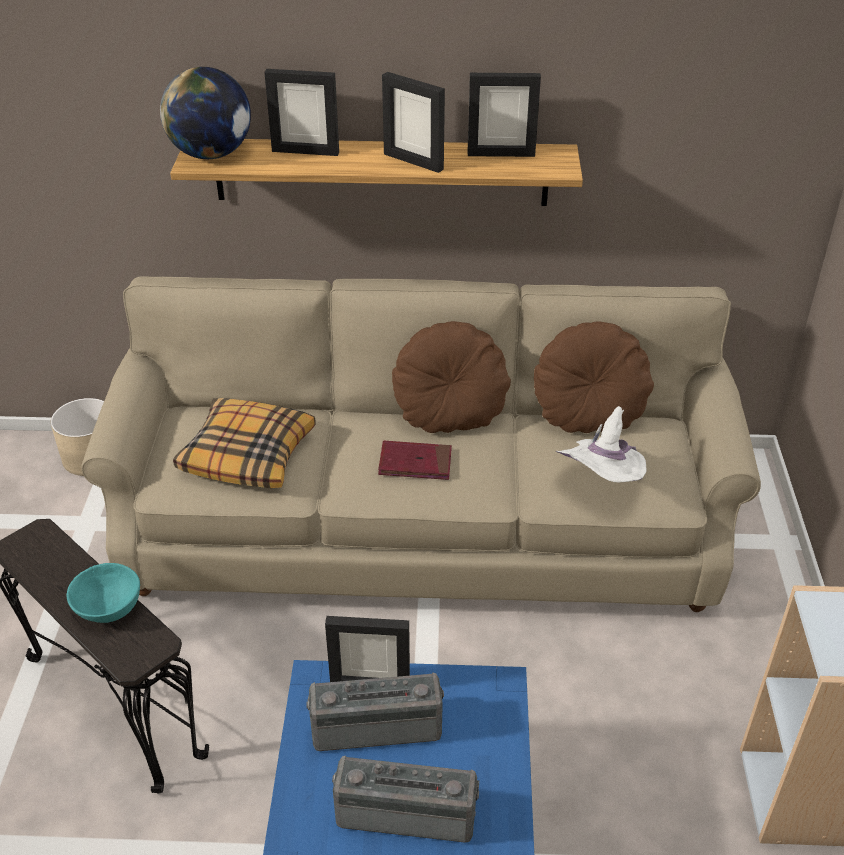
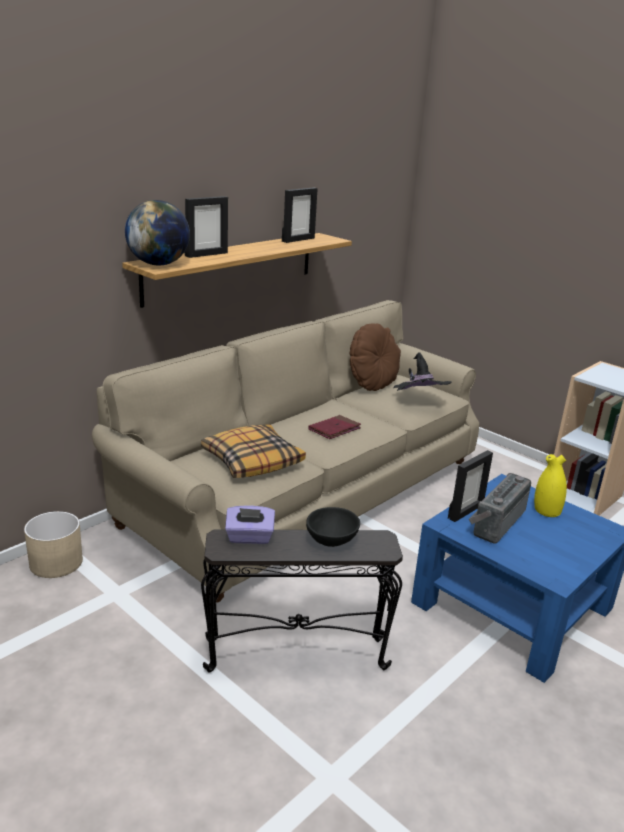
camera: 50 degrees left, 15 degrees down
turquoise bowl [66,563,140,623] -> black bowl [306,507,360,547]
radio [332,756,479,843] -> none
picture frame [382,72,445,173] -> none
brown pillow [392,321,511,433] -> none
white hat [556,406,647,482] -> black hat [393,352,452,391]
none -> purple tissue box [225,506,275,544]
none -> yellow vase [534,454,567,517]

